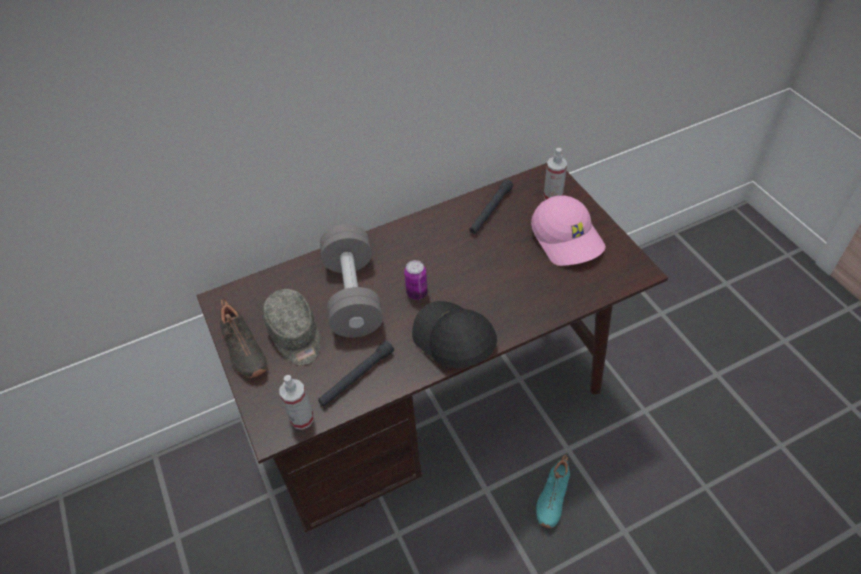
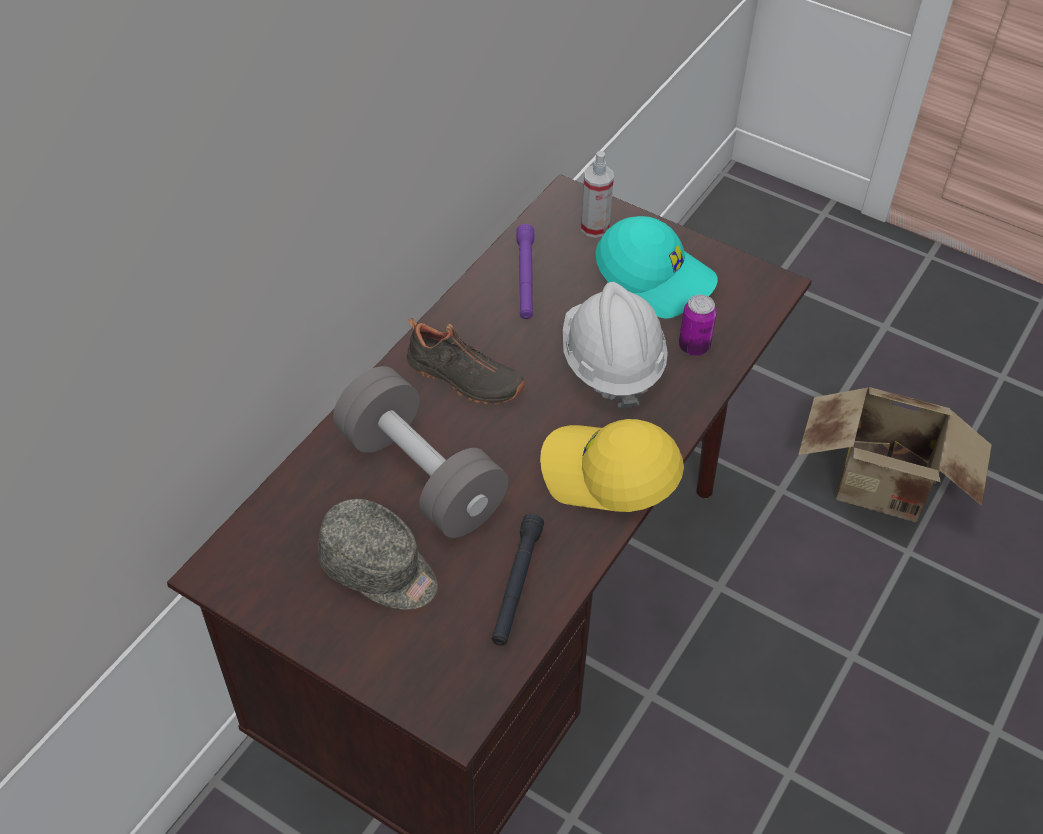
camera: 35 degrees left, 0 degrees up
black shoe [220,299,268,378] -> black shoe moved to [407,318,525,404]
spray bottle [280,375,314,430] -> none
can [404,260,428,300] -> can moved to [679,295,717,356]
black cap [412,301,497,368] -> yellow cap [540,419,684,512]
black flashlight [469,179,513,234] -> purple flashlight [516,224,534,319]
pink cap [531,195,606,266] -> turquoise cap [595,216,718,318]
turquoise shoe [536,455,570,528] -> none
none -> white hard hat [563,282,668,409]
none -> cardboard box [798,387,992,522]

